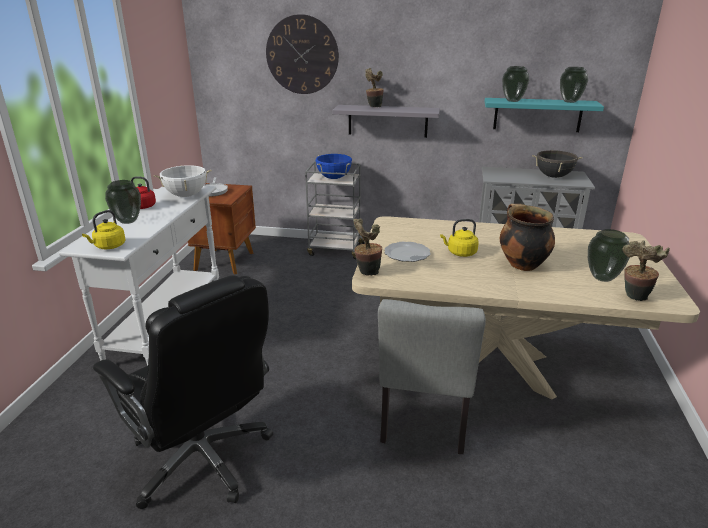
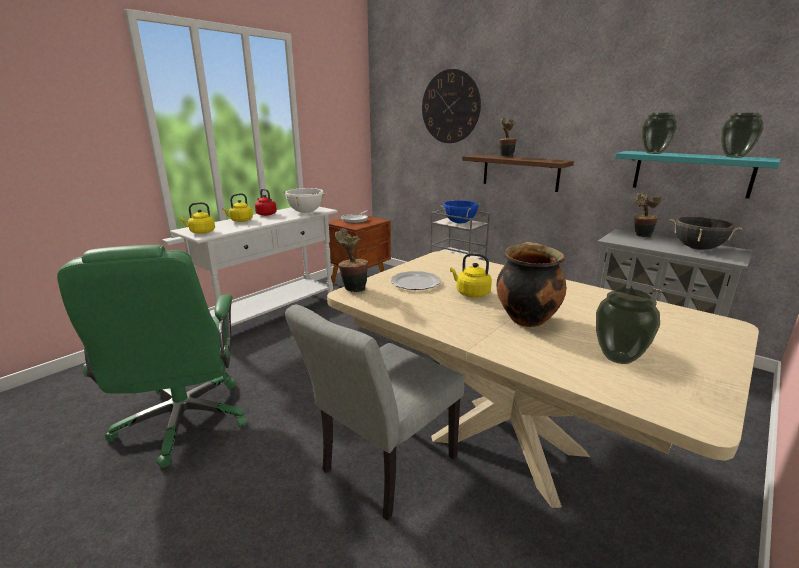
camera: 30 degrees right, 5 degrees down
black office chair [93,275,273,509] -> green office chair [57,245,247,468]
vase [105,180,141,224] -> yellow kettle [222,193,253,222]
grey shelf [332,105,440,138] -> brown shelf [462,154,574,192]
potted plant [623,241,670,301] -> potted plant moved to [634,192,661,238]

